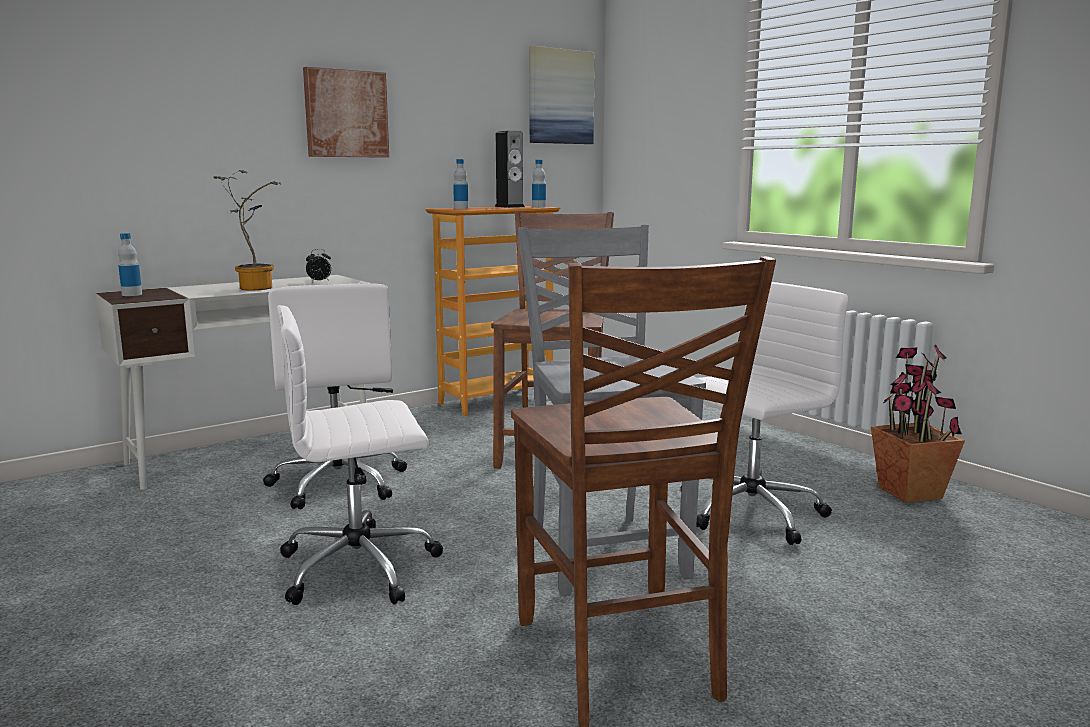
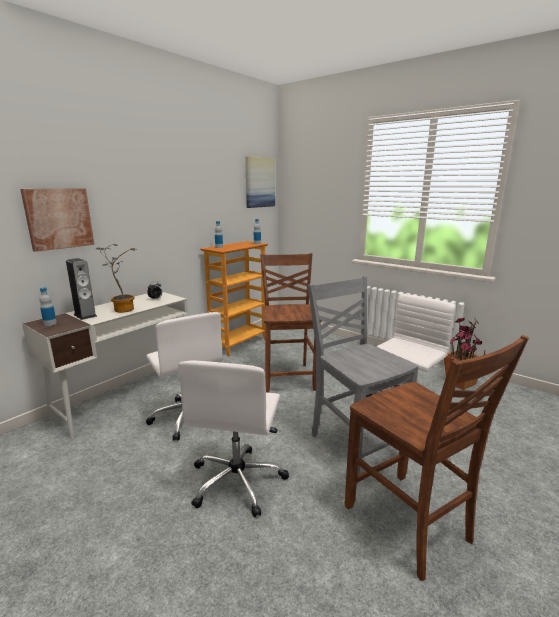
camera: 15 degrees left, 5 degrees up
white office chair [276,305,443,605] -> white office chair turned 45 degrees counterclockwise [178,360,289,517]
picture [303,67,389,158] -> picture moved to [20,188,94,252]
speaker [495,130,525,208] -> speaker moved to [66,258,97,320]

